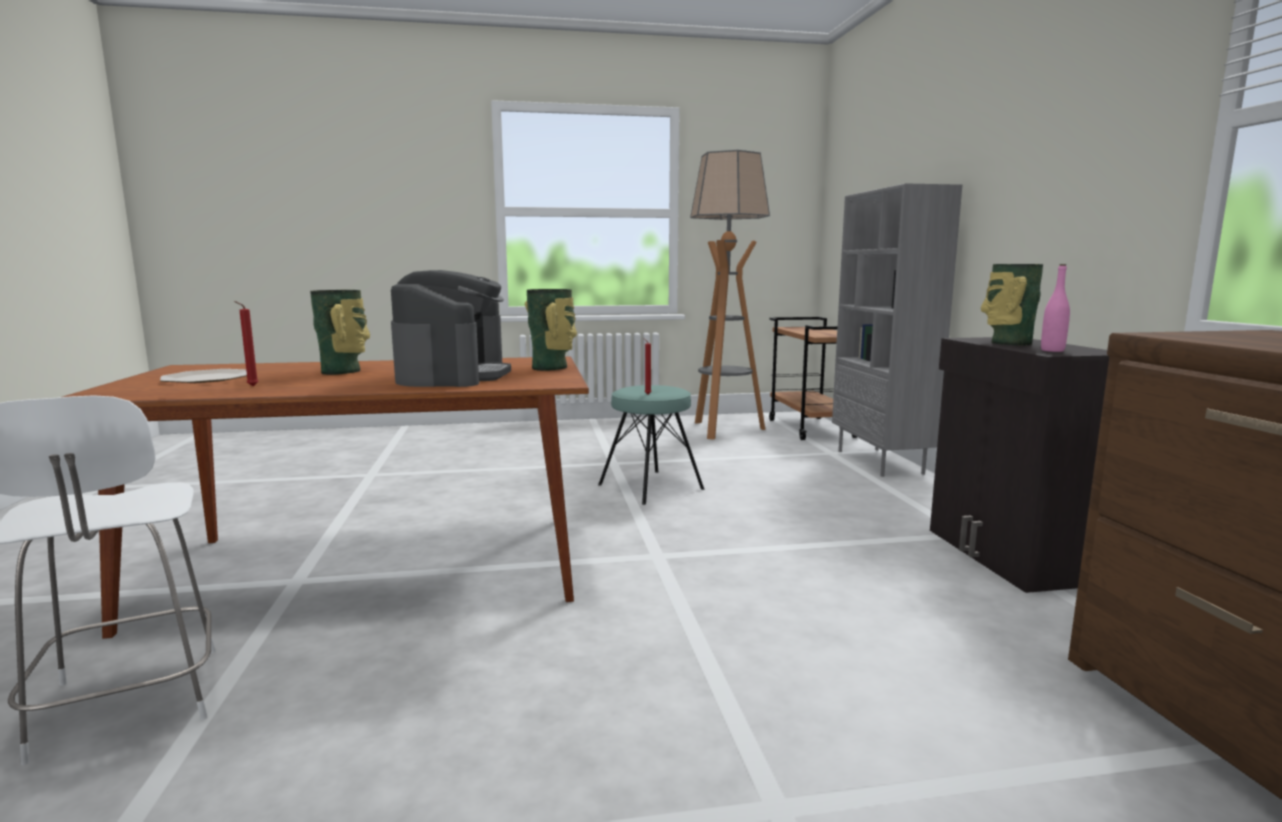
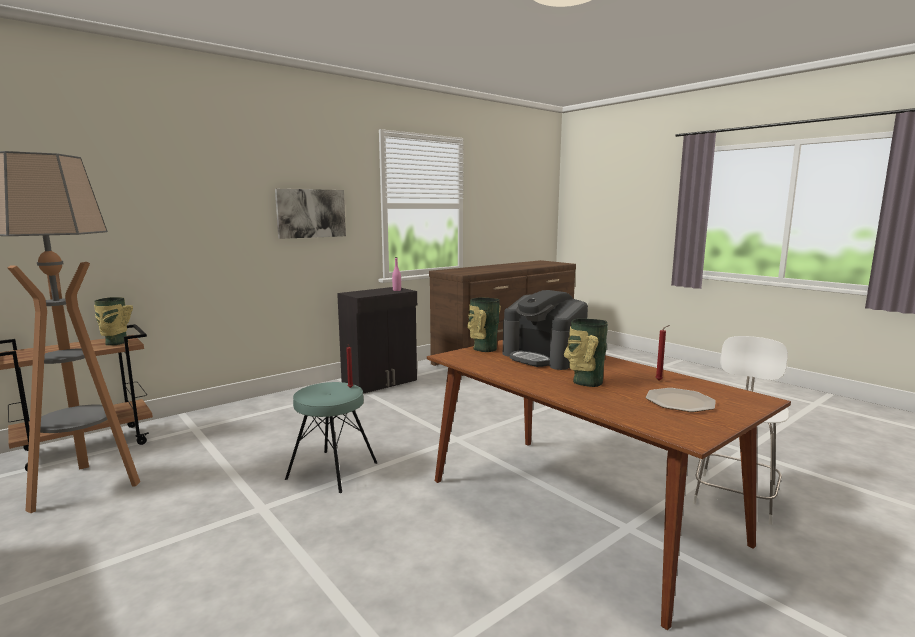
camera: 120 degrees left, 0 degrees up
coffee machine [391,270,511,387] -> coffee machine turned 105 degrees counterclockwise [503,290,588,370]
grey bookcase [832,183,962,477] -> none
vase [981,264,1043,346] -> vase moved to [94,297,133,346]
none -> picture [275,189,346,239]

